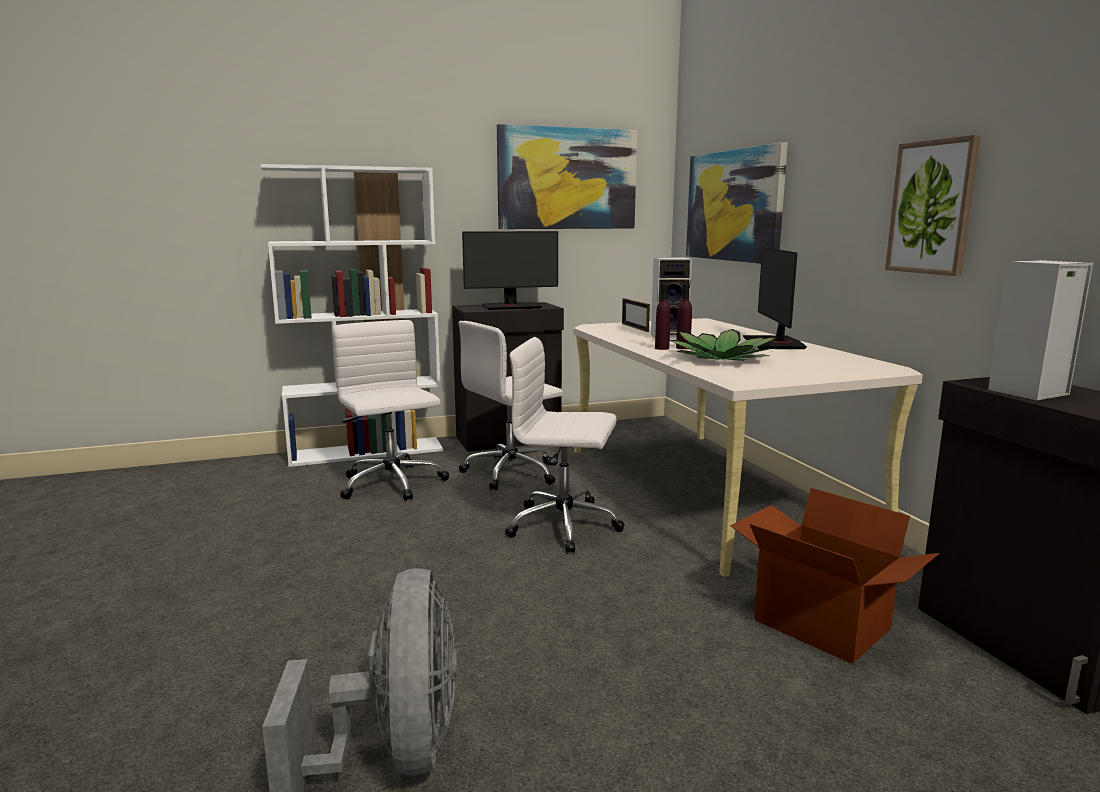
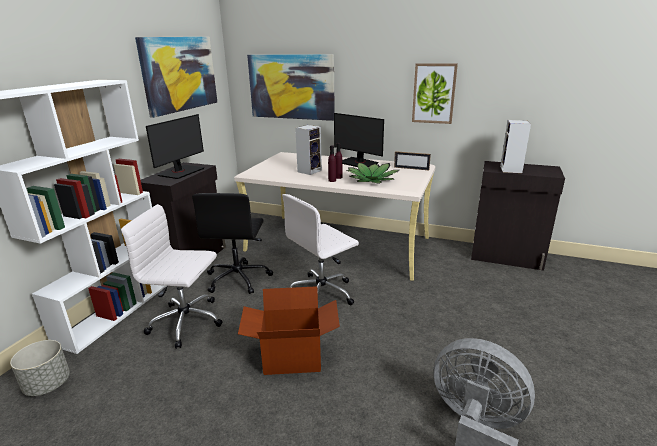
camera: 50 degrees left, 10 degrees up
white office chair [459,321,563,490] -> black office chair [192,193,273,294]
picture frame [622,298,650,332] -> picture frame moved to [394,151,431,170]
cardboard box [730,488,939,664] -> cardboard box moved to [238,286,340,375]
none -> grey planter [10,340,70,396]

